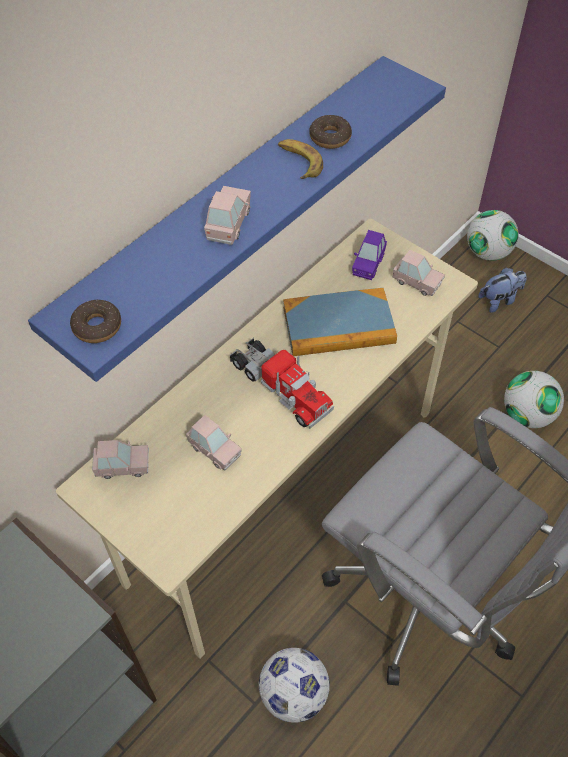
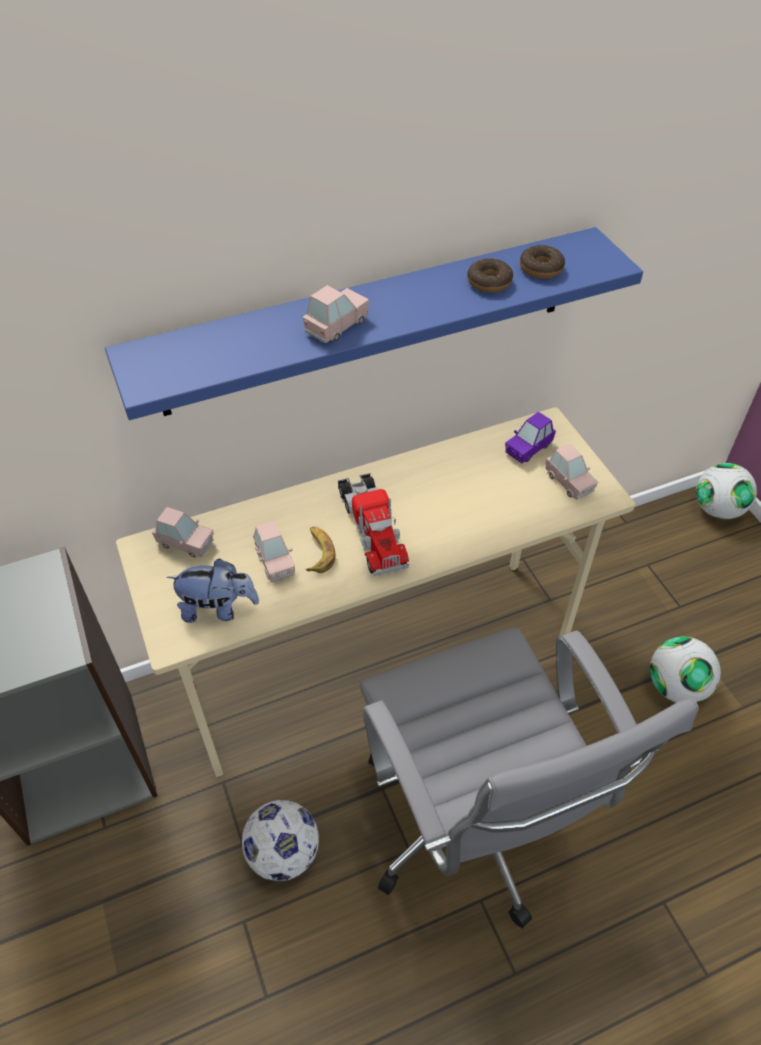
camera: 25 degrees right, 5 degrees down
donut [70,300,121,343] -> donut moved to [520,245,565,279]
banana [278,139,323,179] -> banana moved to [306,527,336,573]
book [283,288,397,356] -> none
plush toy [478,268,527,313] -> plush toy moved to [167,559,259,623]

